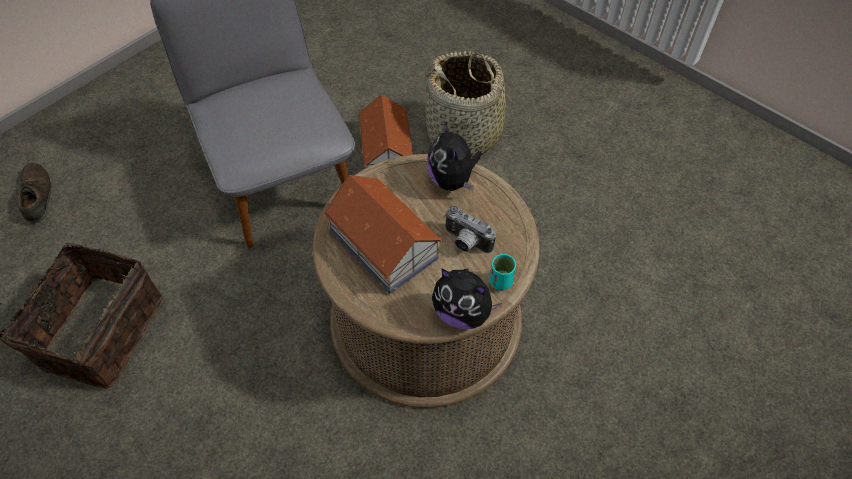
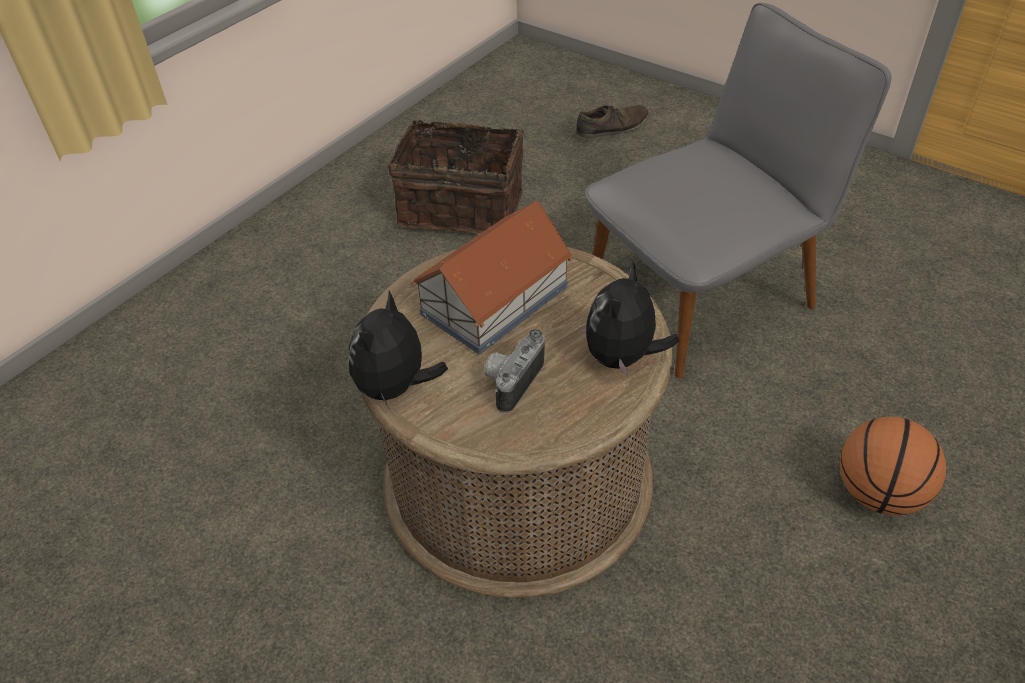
camera: 85 degrees right, 10 degrees down
toy house [358,94,413,168] -> none
basket [419,51,521,158] -> basketball [840,417,946,516]
plush toy [427,121,481,191] -> plush toy turned 45 degrees counterclockwise [585,262,679,378]
turquoise cup [490,254,516,290] -> none

